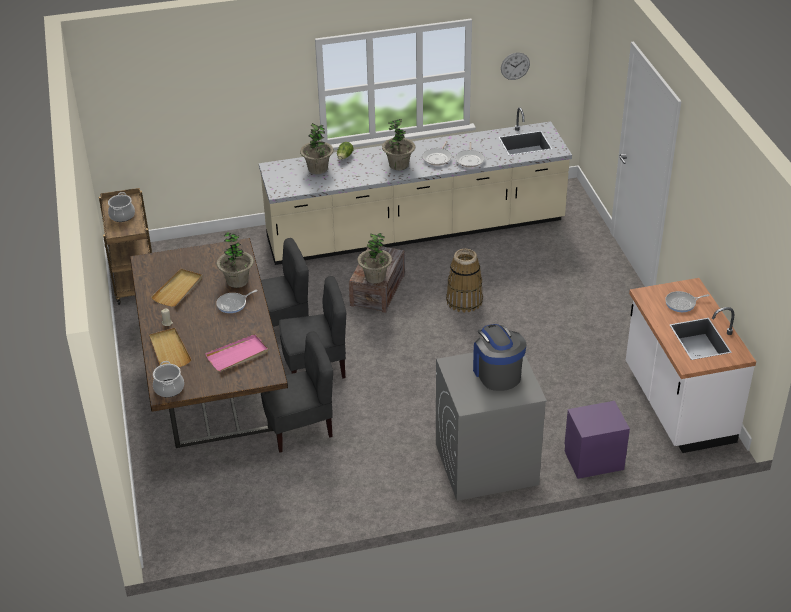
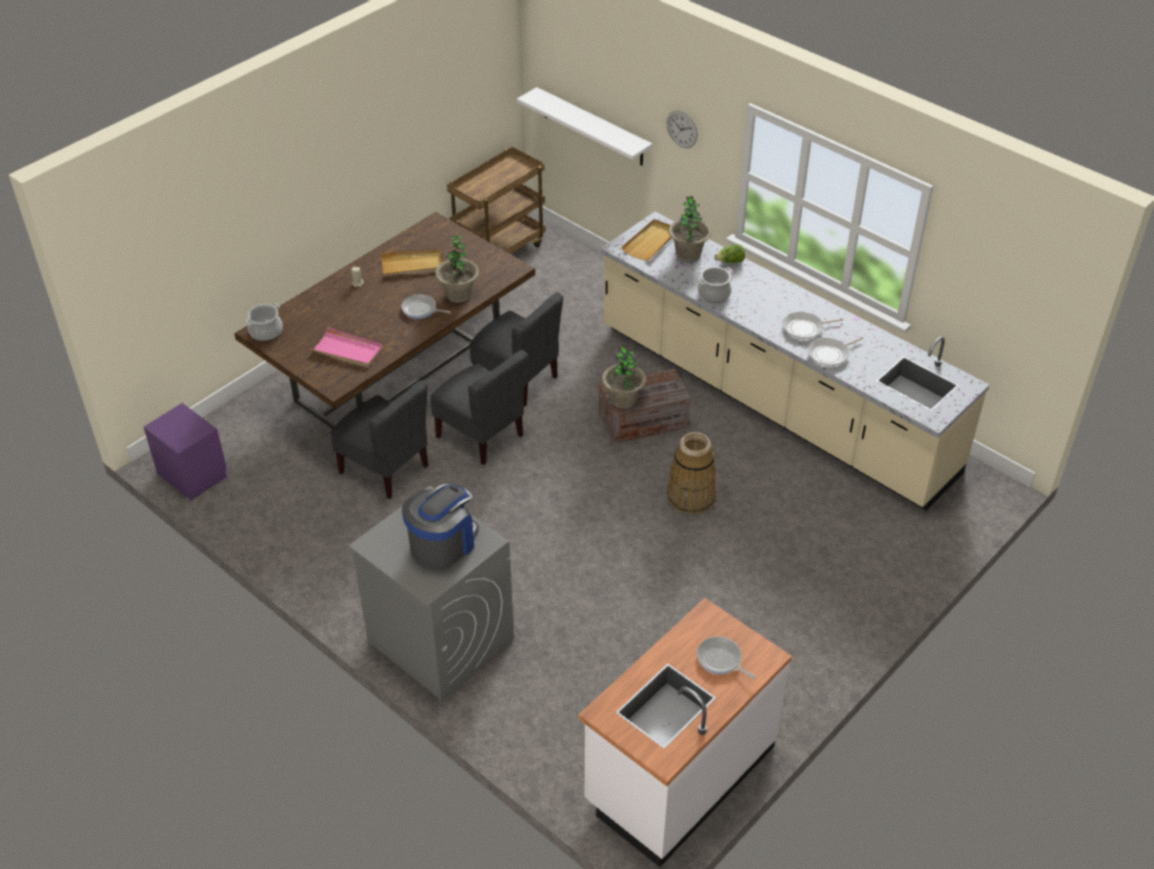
camera: 55 degrees right, 5 degrees up
cooking pot [108,192,135,222] -> cooking pot moved to [698,267,733,303]
beige tray [149,328,191,367] -> beige tray moved to [621,219,672,260]
potted plant [382,119,415,170] -> none
wall clock [501,53,530,80] -> wall clock moved to [666,111,698,148]
purple nightstand [565,401,630,479] -> purple nightstand moved to [144,403,227,500]
none -> white shelf [517,87,652,166]

